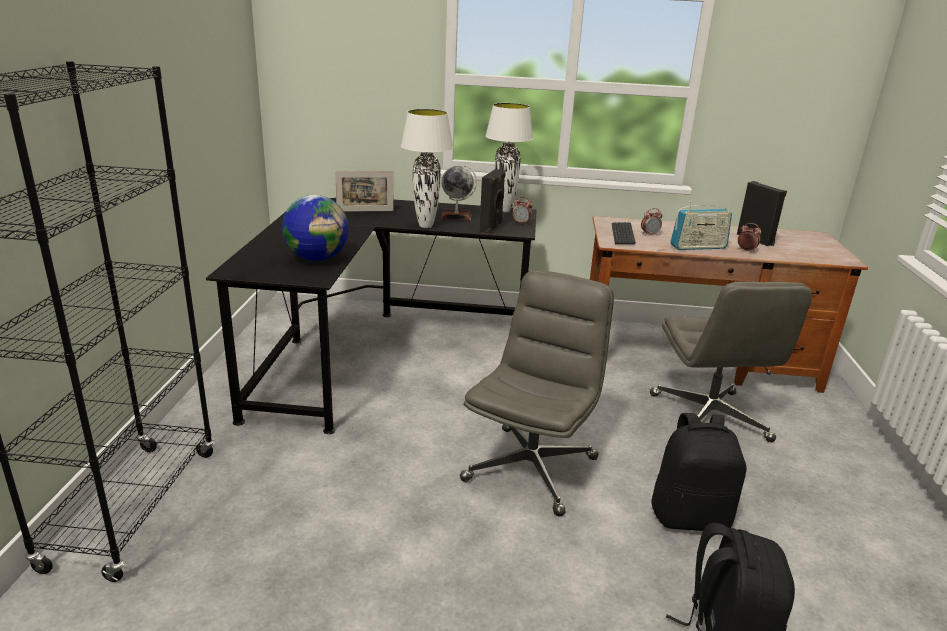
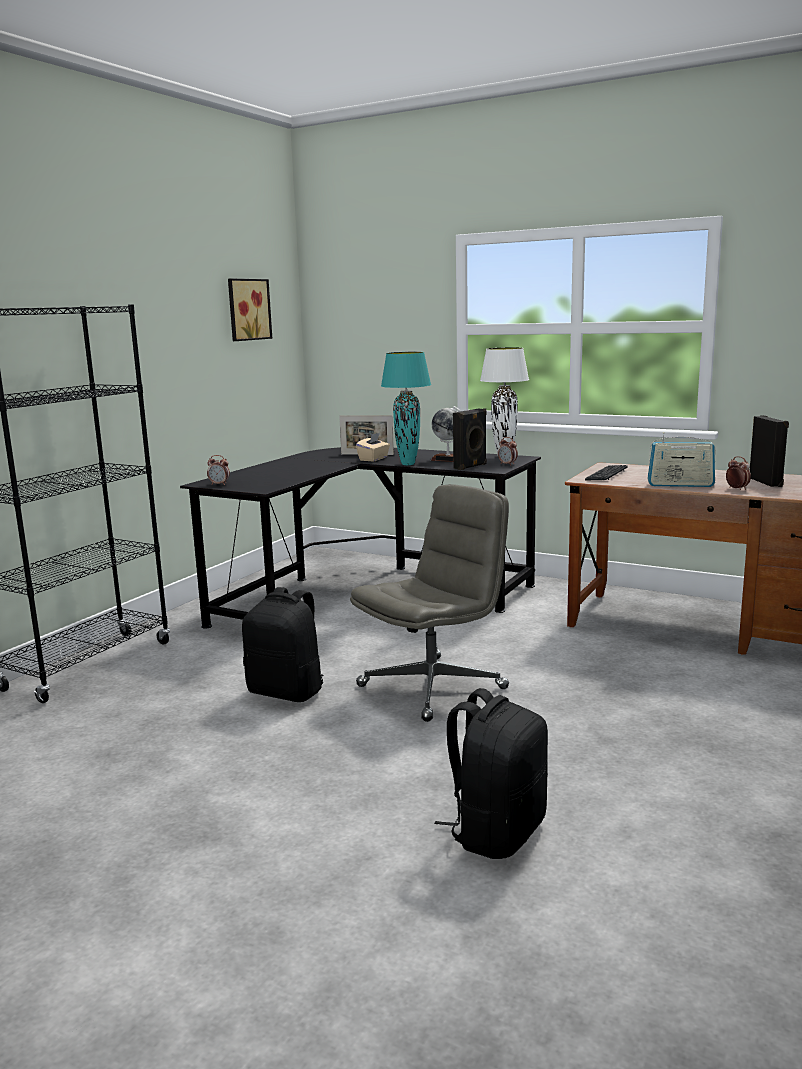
camera: 25 degrees right, 10 degrees down
globe [282,195,349,261] -> none
white table lamp [401,109,453,228] -> turquoise table lamp [381,352,431,465]
alarm clock [641,208,662,236] -> alarm clock moved to [207,455,230,485]
grey office chair [650,282,812,442] -> none
black backpack [651,413,746,531] -> black backpack moved to [242,587,324,702]
none -> picture [228,279,272,341]
none -> beige tissue box [356,433,390,461]

